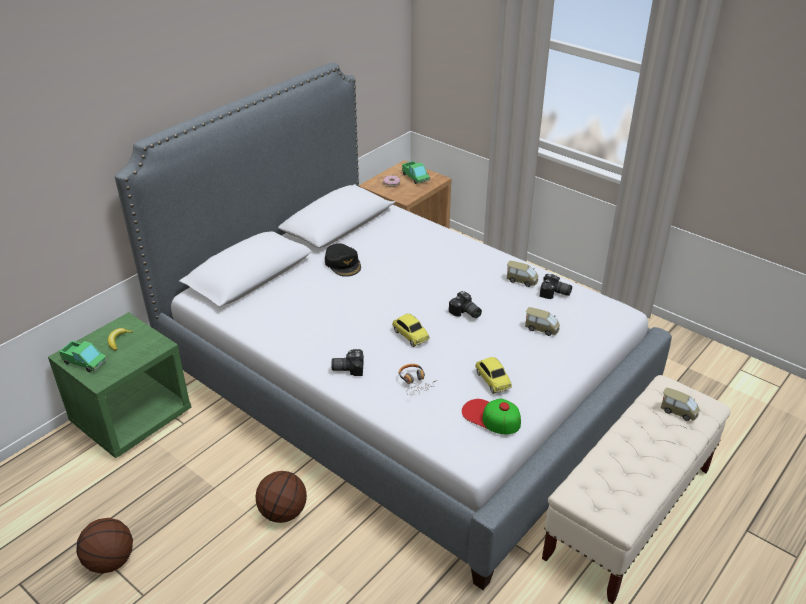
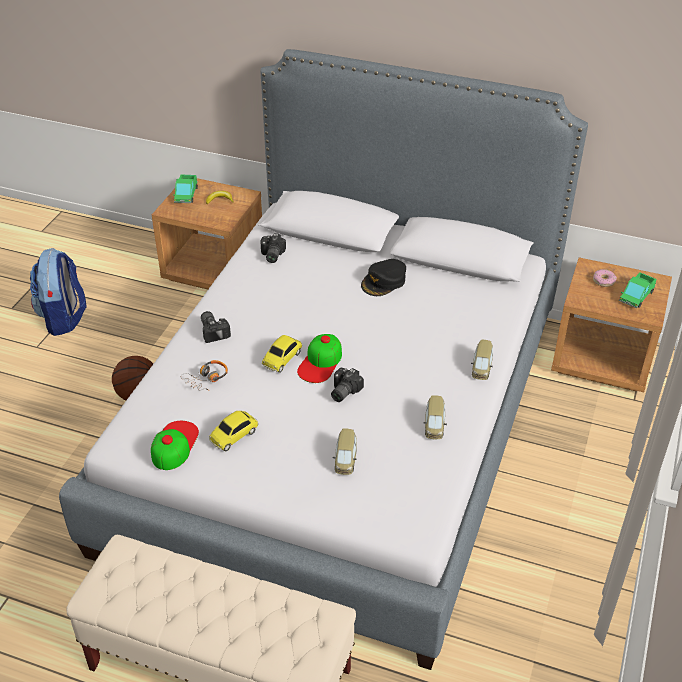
camera: 70 degrees right, 5 degrees up
green nightstand [48,312,191,458] -> brown nightstand [152,178,262,290]
basketball [76,518,133,574] -> backpack [30,248,87,336]
camera [540,274,572,299] -> camera moved to [260,233,286,263]
toy car [661,387,699,421] -> toy car moved to [471,340,493,380]
none -> cap [297,334,342,383]

